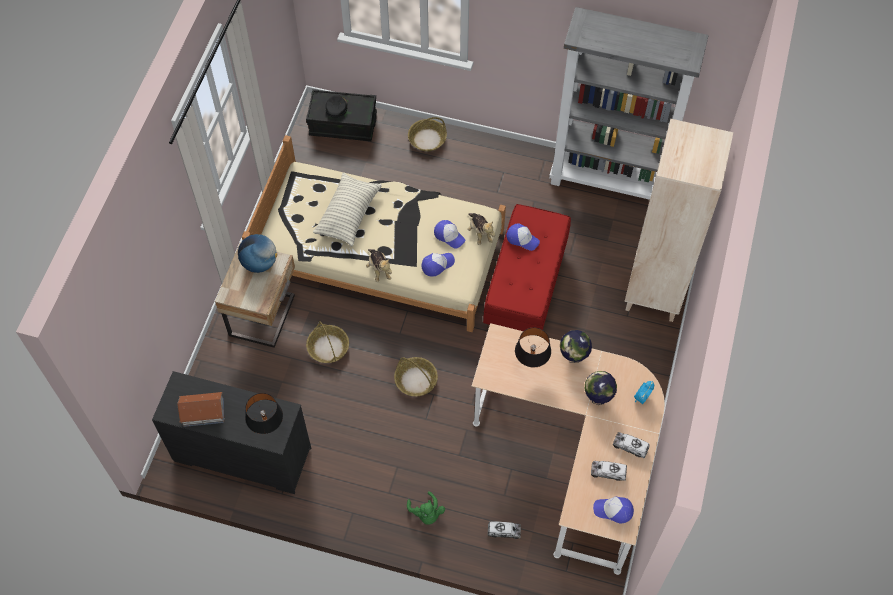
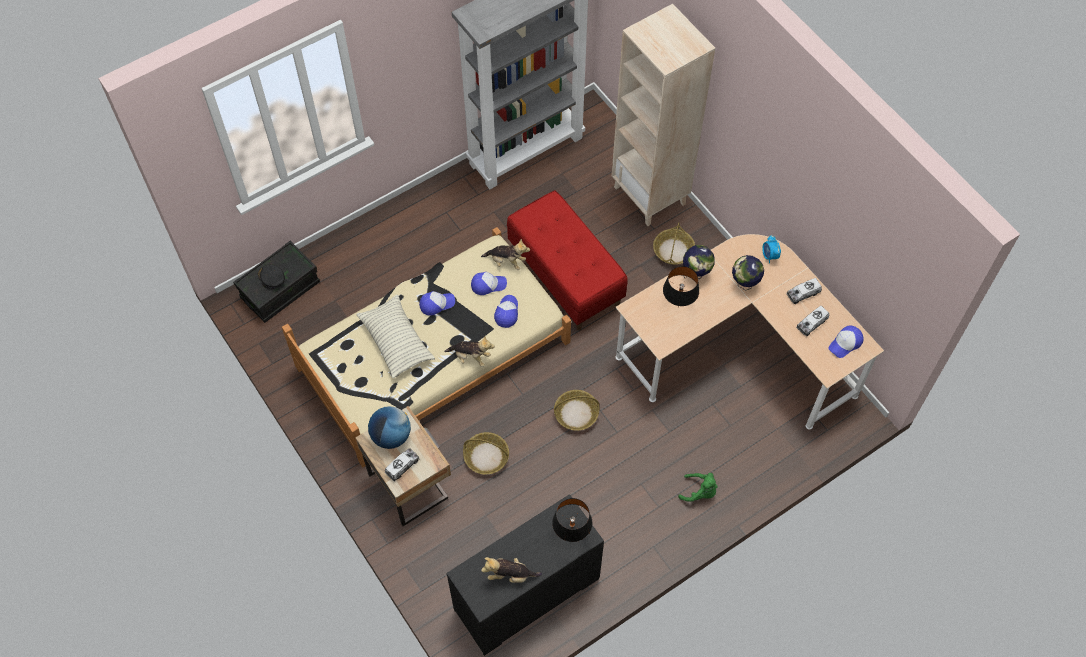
camera: 50 degrees left, 0 degrees up
toy house [177,392,224,427] -> plush toy [481,557,542,583]
basket [408,117,447,152] -> basket moved to [653,223,695,265]
toy truck [488,521,521,539] -> toy truck moved to [385,448,420,482]
cap [506,224,540,251] -> cap moved to [419,291,455,316]

